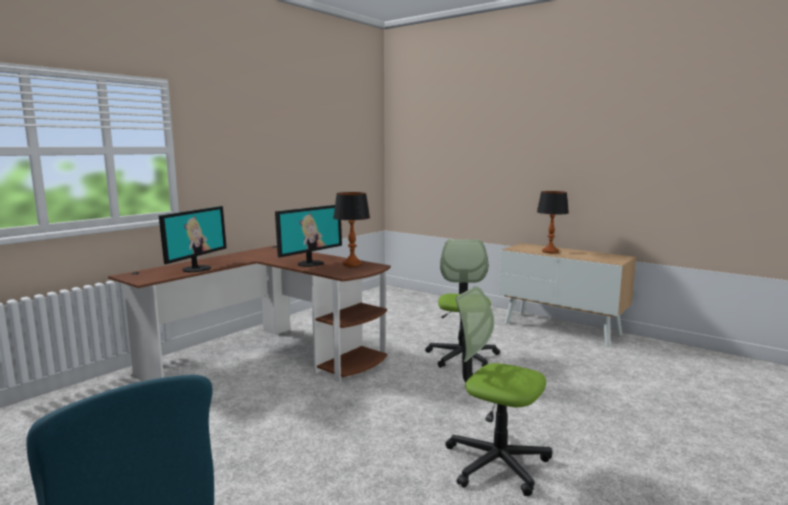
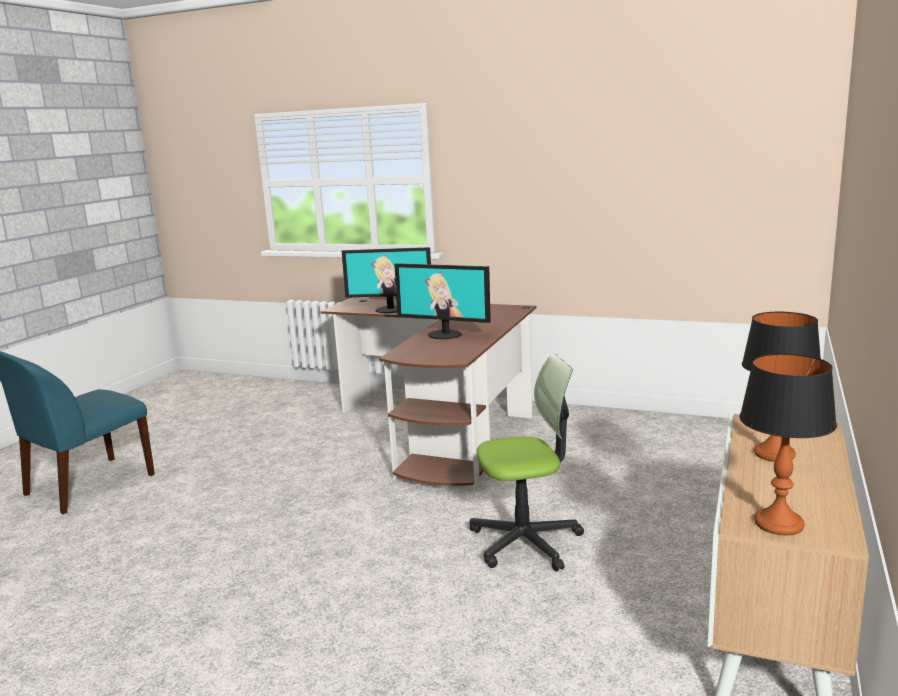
camera: 75 degrees right, 5 degrees up
table lamp [333,192,370,266] -> table lamp moved to [739,353,837,535]
office chair [445,286,552,496] -> none

